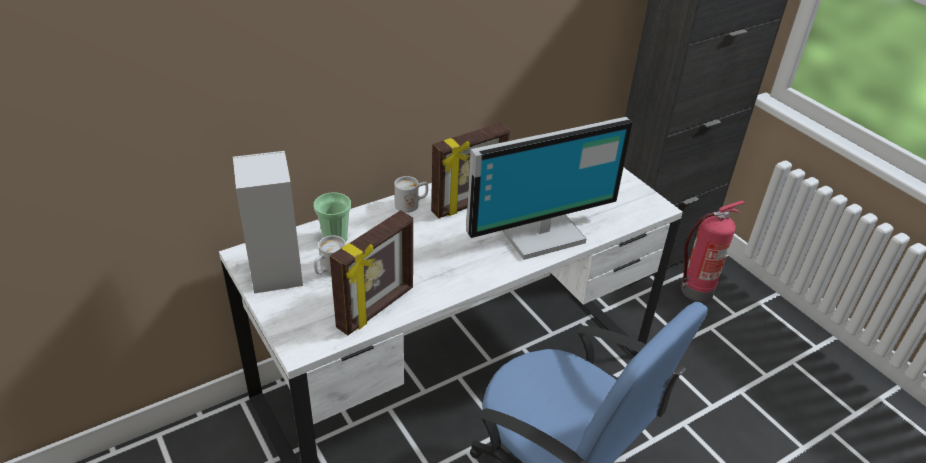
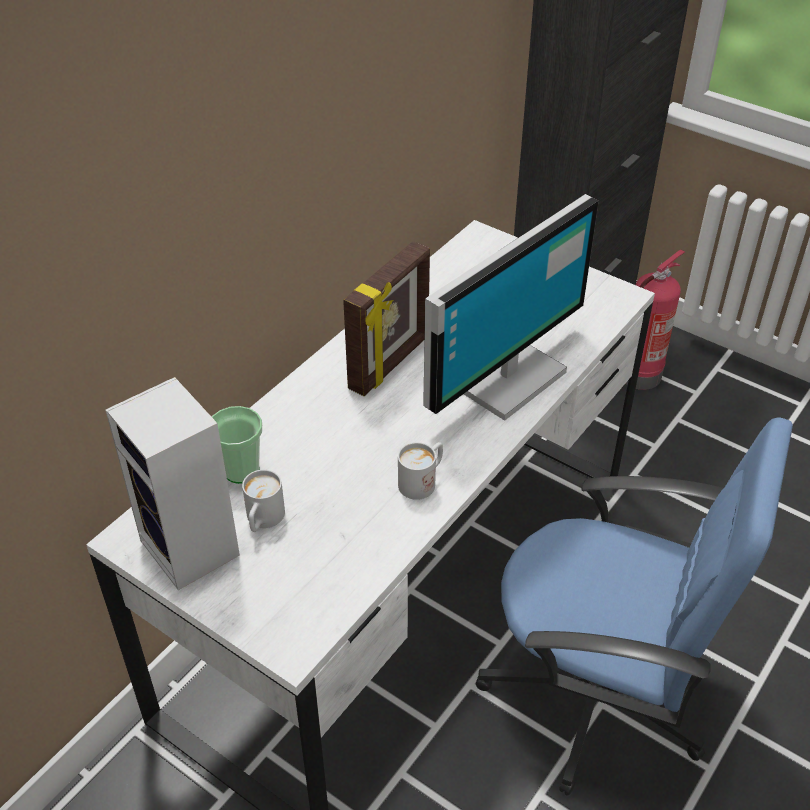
camera: 20 degrees left, 5 degrees up
picture frame [330,210,413,336] -> none
white mug [394,176,429,213] -> white mug moved to [398,442,443,500]

